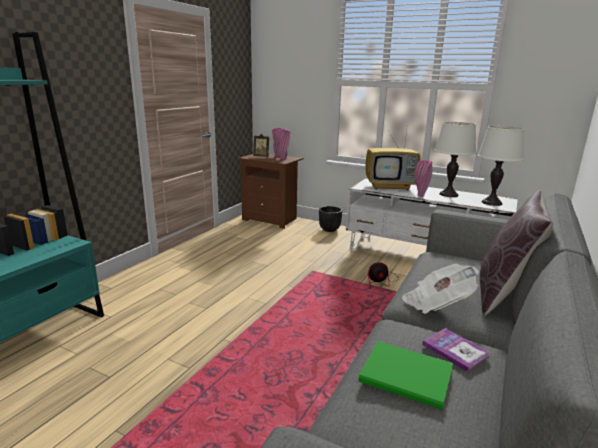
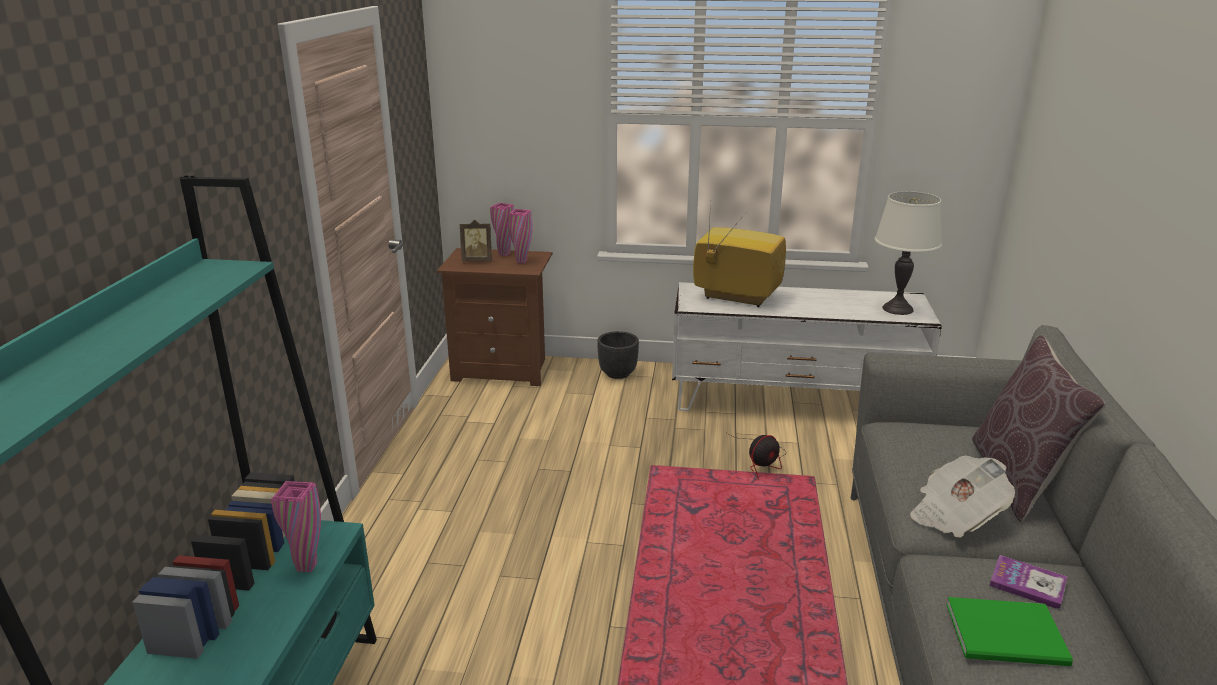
camera: 20 degrees left, 5 degrees up
television [365,122,421,190] -> television turned 135 degrees counterclockwise [693,202,786,307]
pink vase [415,160,432,197] -> pink vase moved to [271,481,321,572]
white table lamp [435,122,476,197] -> none

